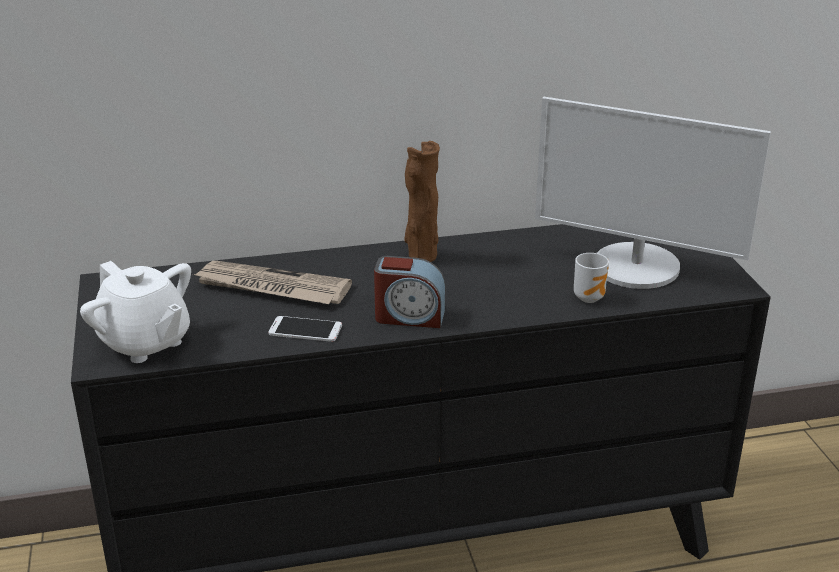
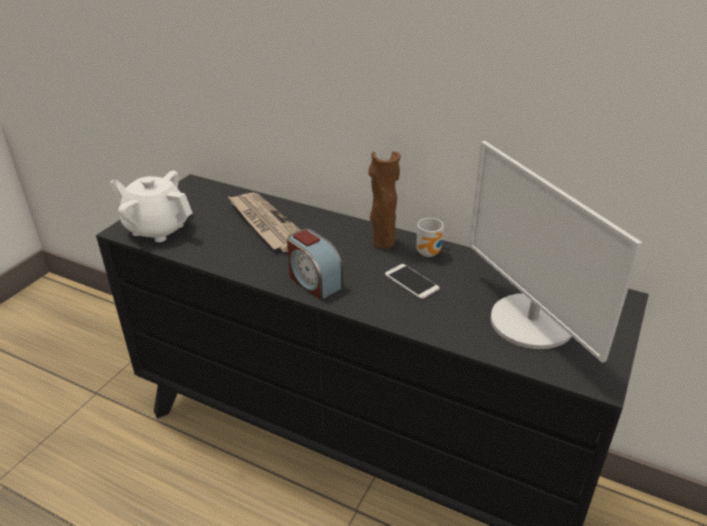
camera: 40 degrees right, 5 degrees up
white teapot [80,261,191,363] -> white teapot turned 120 degrees clockwise [109,171,192,242]
phone [268,316,342,342] -> phone moved to [385,264,440,299]
mug [574,253,609,303] -> mug moved to [416,218,444,257]

